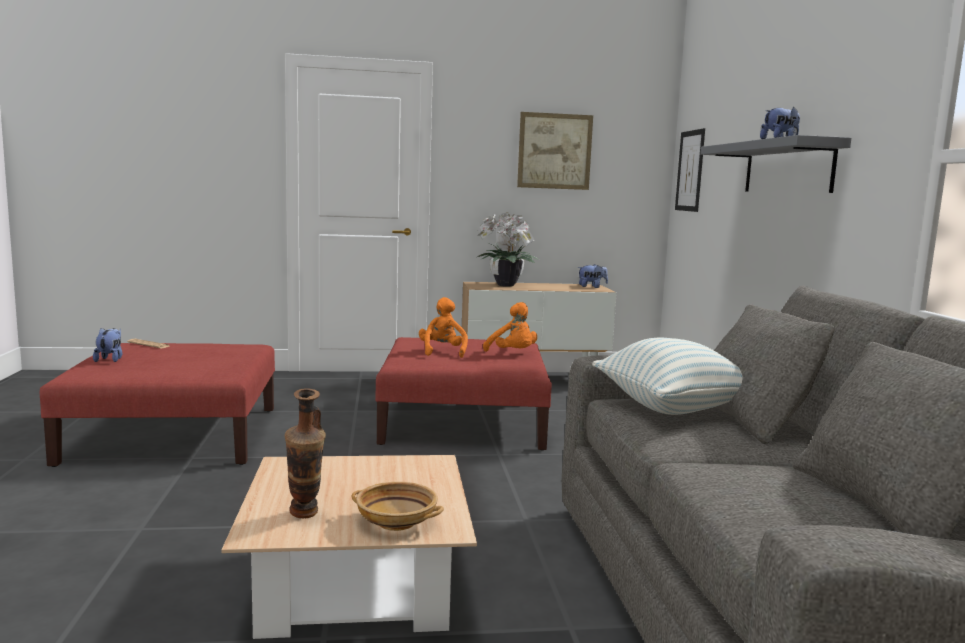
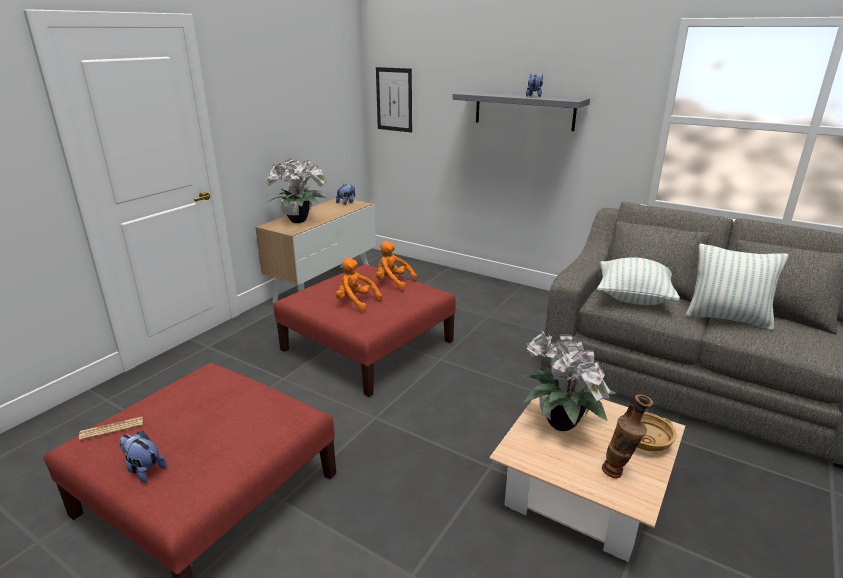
camera: 50 degrees left, 15 degrees up
orange plush toy [483,302,537,352] -> orange plush toy turned 150 degrees counterclockwise [376,241,417,290]
picture [517,112,593,190] -> none
none -> potted plant [523,330,617,431]
none -> pillow [685,244,788,330]

